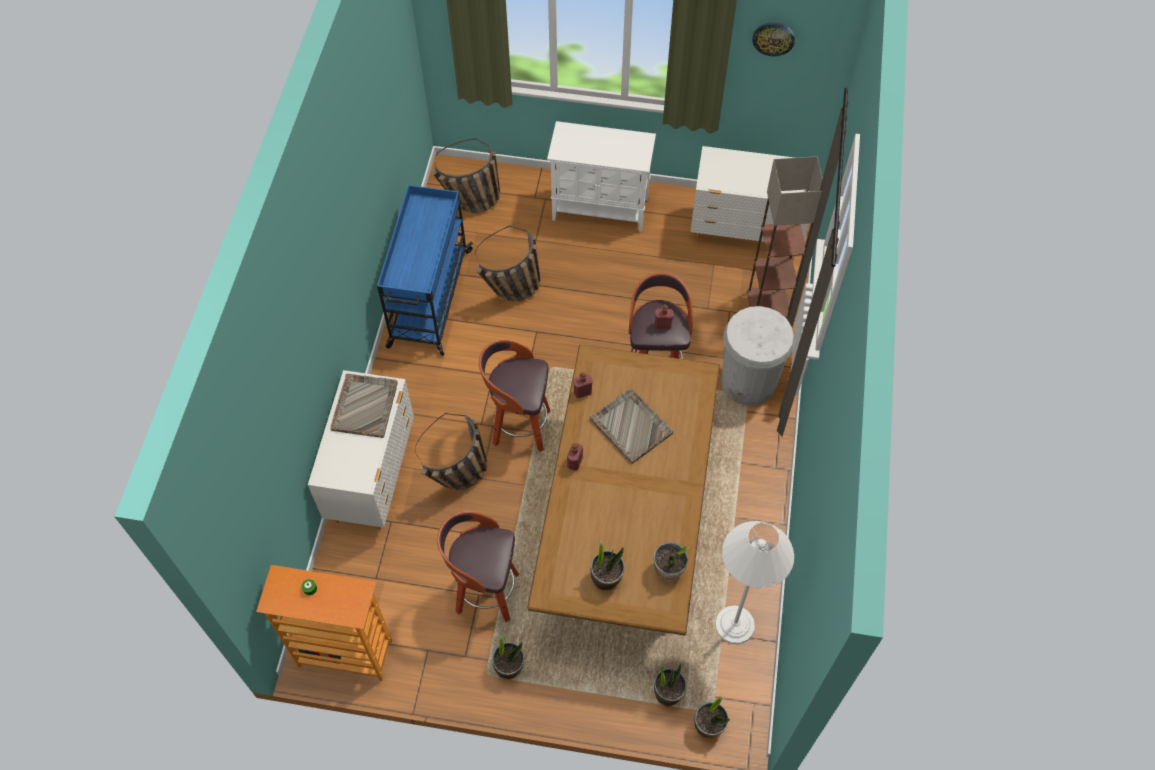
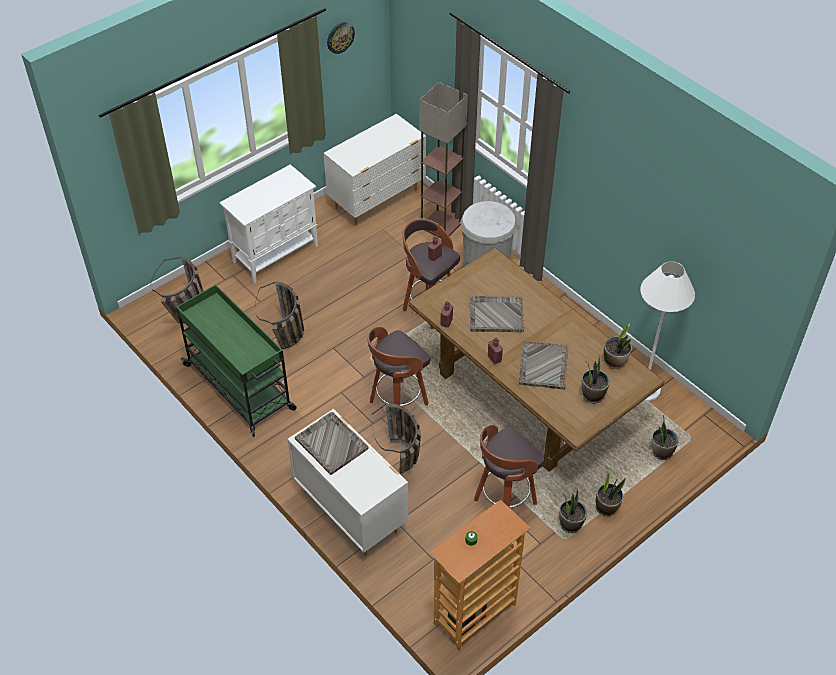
camera: 50 degrees left, 10 degrees down
blue cart [377,185,473,356] -> green cart [176,284,297,437]
potted plant [694,696,730,739] -> potted plant moved to [596,471,626,516]
none -> grey tray [519,341,568,390]

